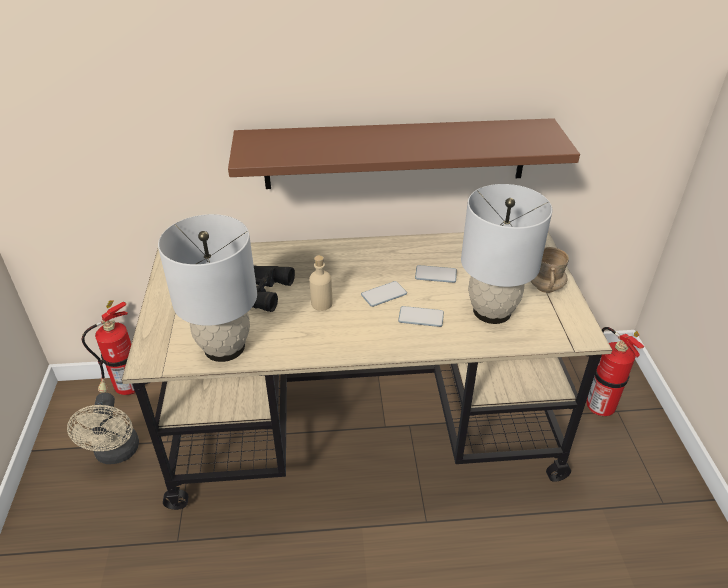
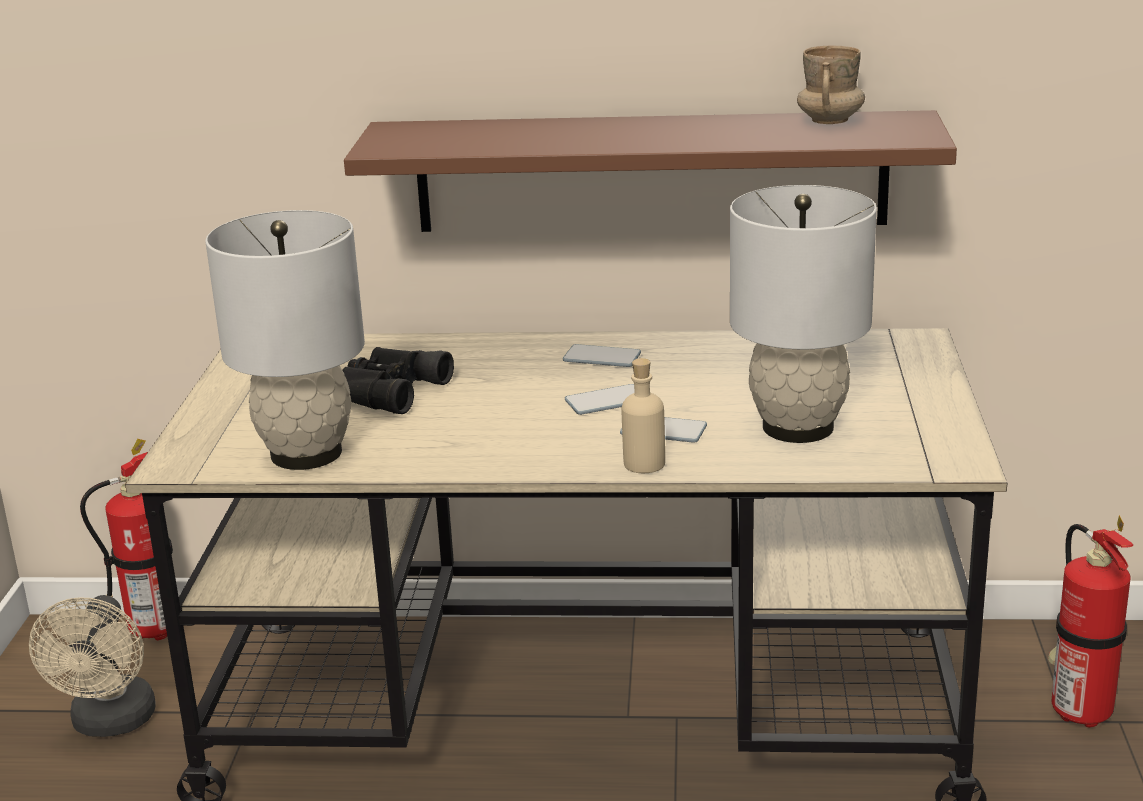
camera: 10 degrees right, 15 degrees down
beige bottle [309,255,332,311] -> beige bottle moved to [622,358,665,473]
phone [415,265,457,283] -> phone moved to [563,344,641,367]
beige mug [531,247,569,293] -> beige mug moved to [797,46,865,124]

